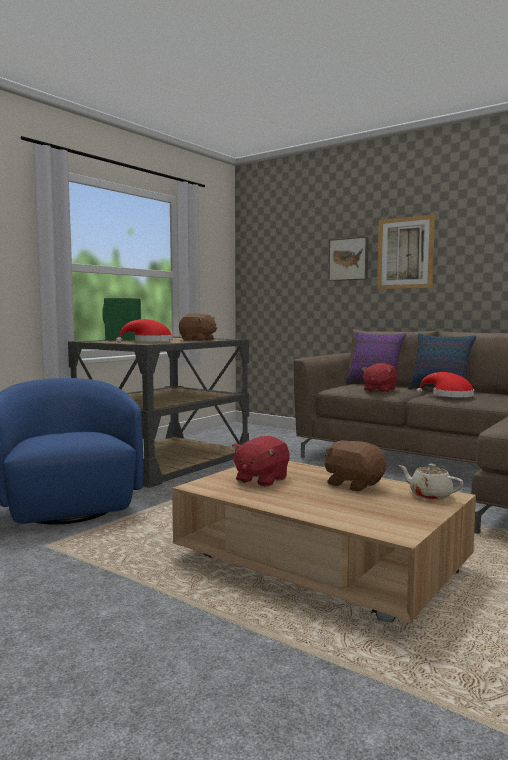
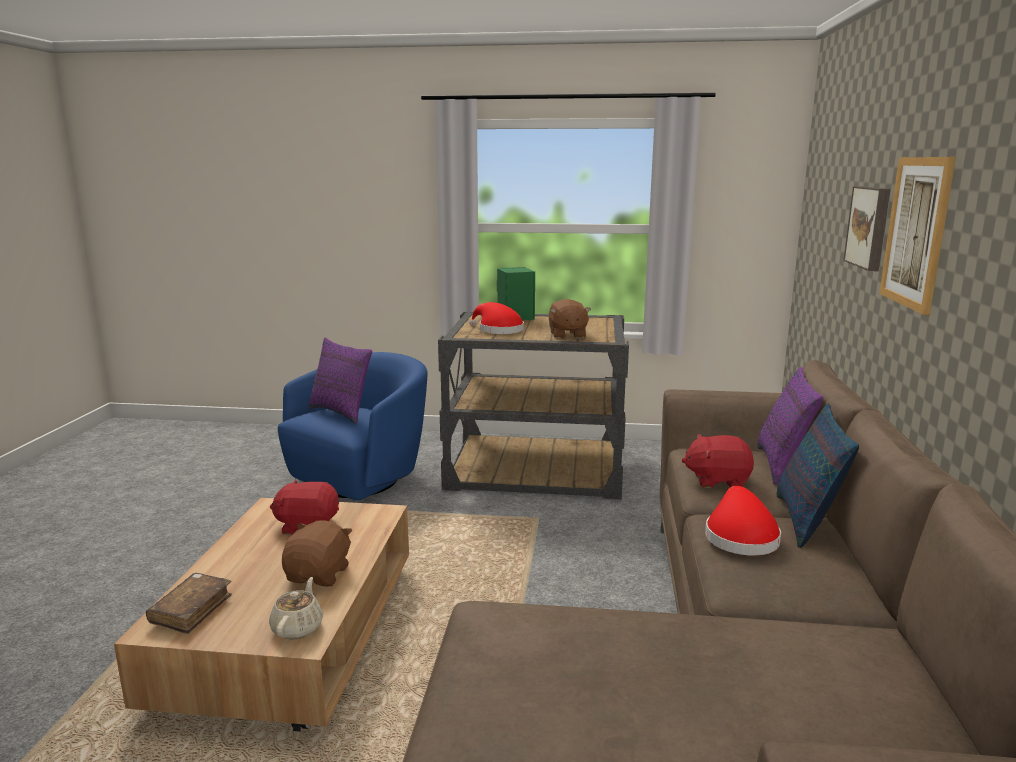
camera: 60 degrees right, 10 degrees up
none -> brown book [146,573,232,634]
none -> purple pillow [308,338,372,424]

